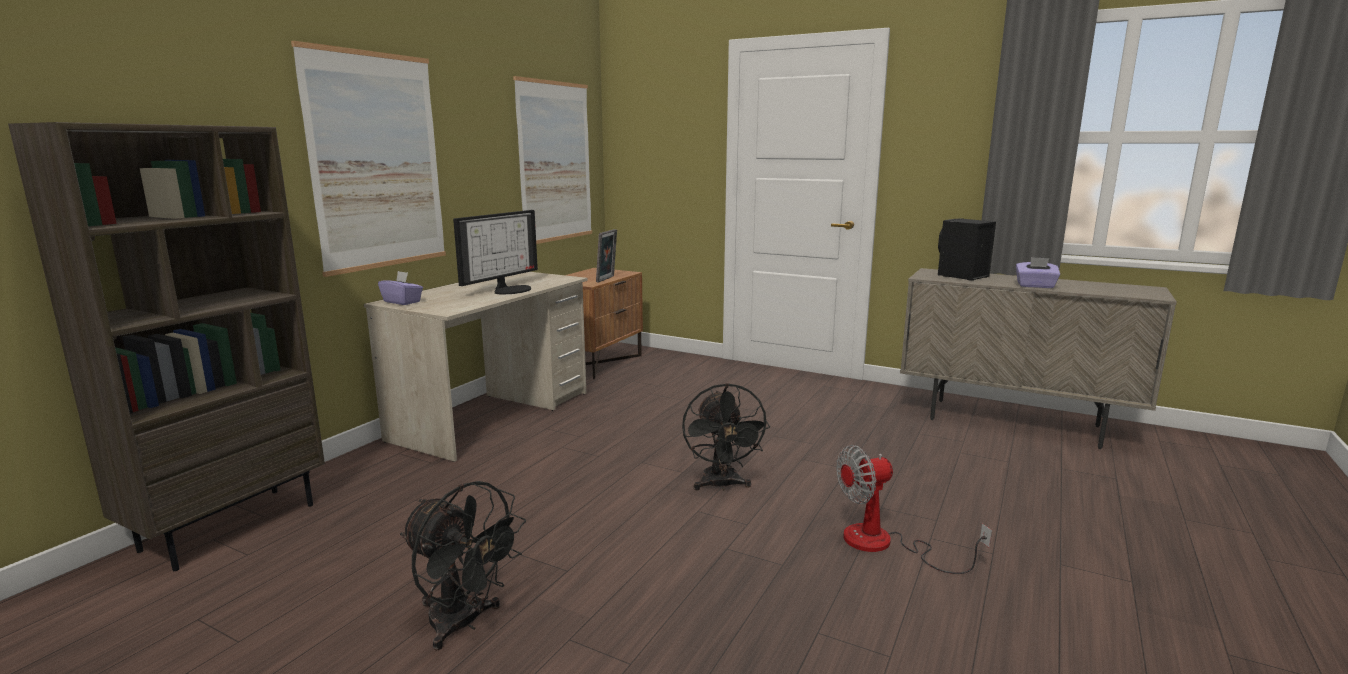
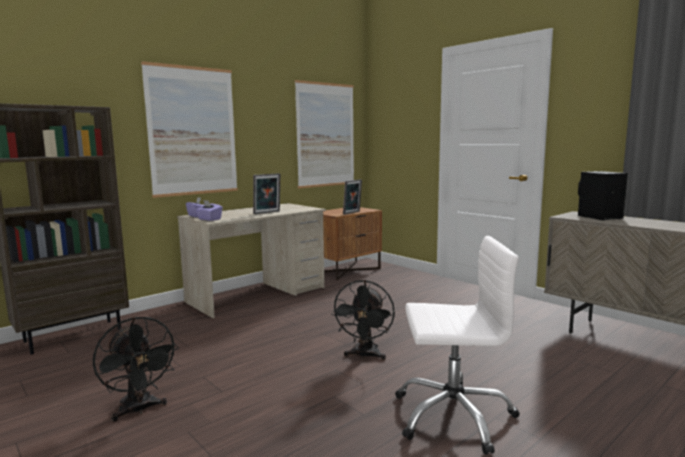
camera: 20 degrees right, 5 degrees down
monitor [453,210,538,294] -> picture frame [253,173,280,214]
fan [836,445,992,574] -> white office chair [395,236,520,455]
purple tissue box [1016,257,1060,288] -> purple tissue box moved to [195,200,223,221]

